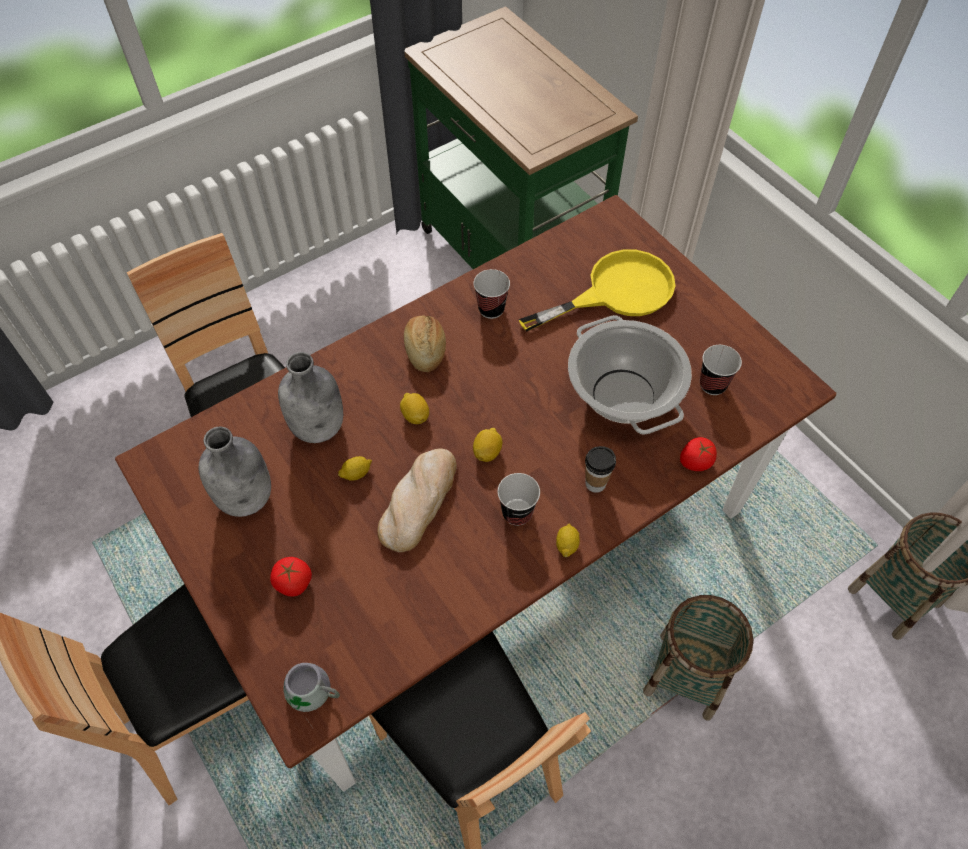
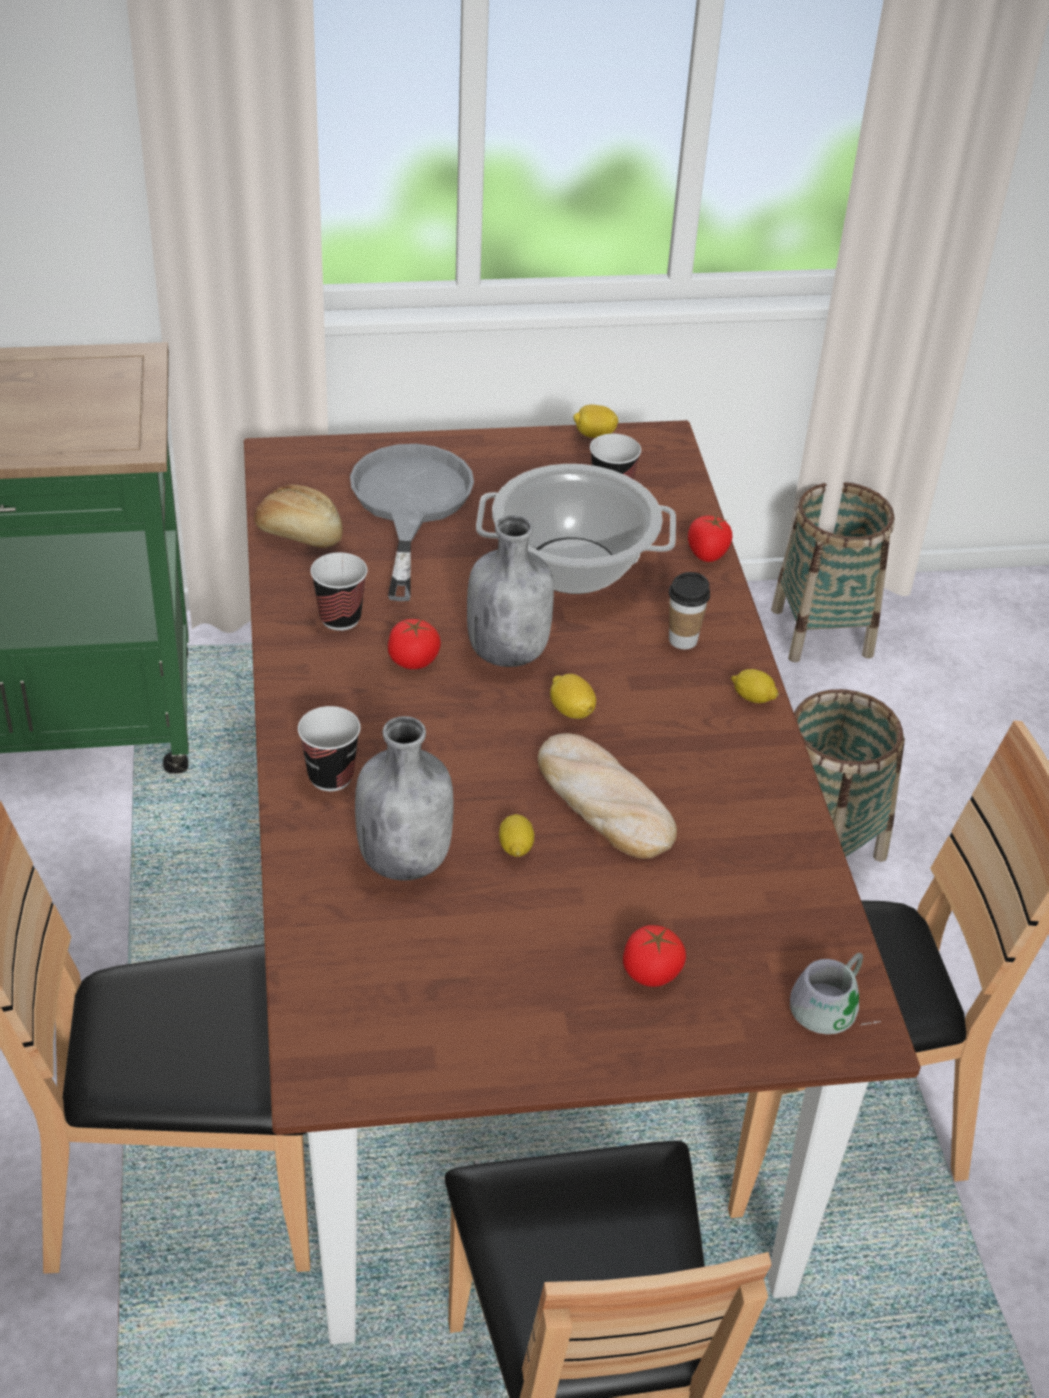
camera: 65 degrees left, 15 degrees down
grey bottle [198,427,271,517] -> grey bottle moved to [467,515,554,667]
lemon [400,393,429,424] -> lemon moved to [573,405,619,438]
bread [404,315,446,372] -> bread moved to [254,485,343,548]
cup [498,473,540,526] -> cup moved to [298,706,361,791]
yellow frying pan [519,249,675,332] -> grey frying pan [350,444,474,601]
none -> tomato [388,619,441,669]

